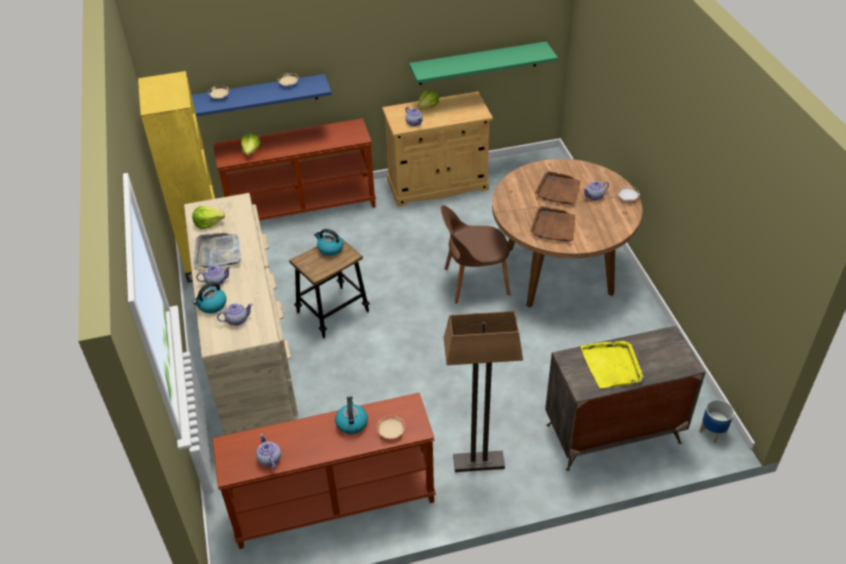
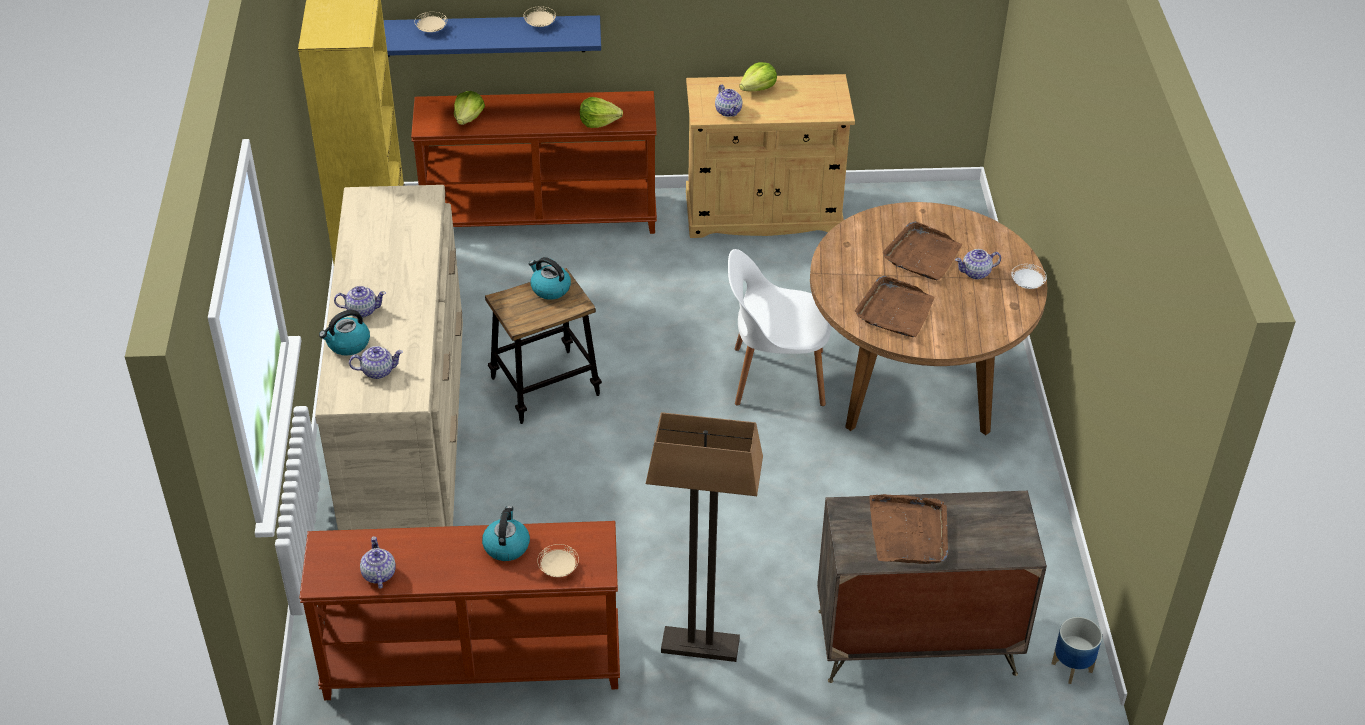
camera: 10 degrees right, 0 degrees up
lettuce [192,206,225,229] -> lettuce moved to [580,97,623,128]
grey tray [194,233,241,268] -> none
green shelf [409,42,558,85] -> none
brown chair [441,205,510,304] -> white chair [728,249,831,406]
yellow tray [581,341,643,388] -> brown tray [869,494,948,564]

